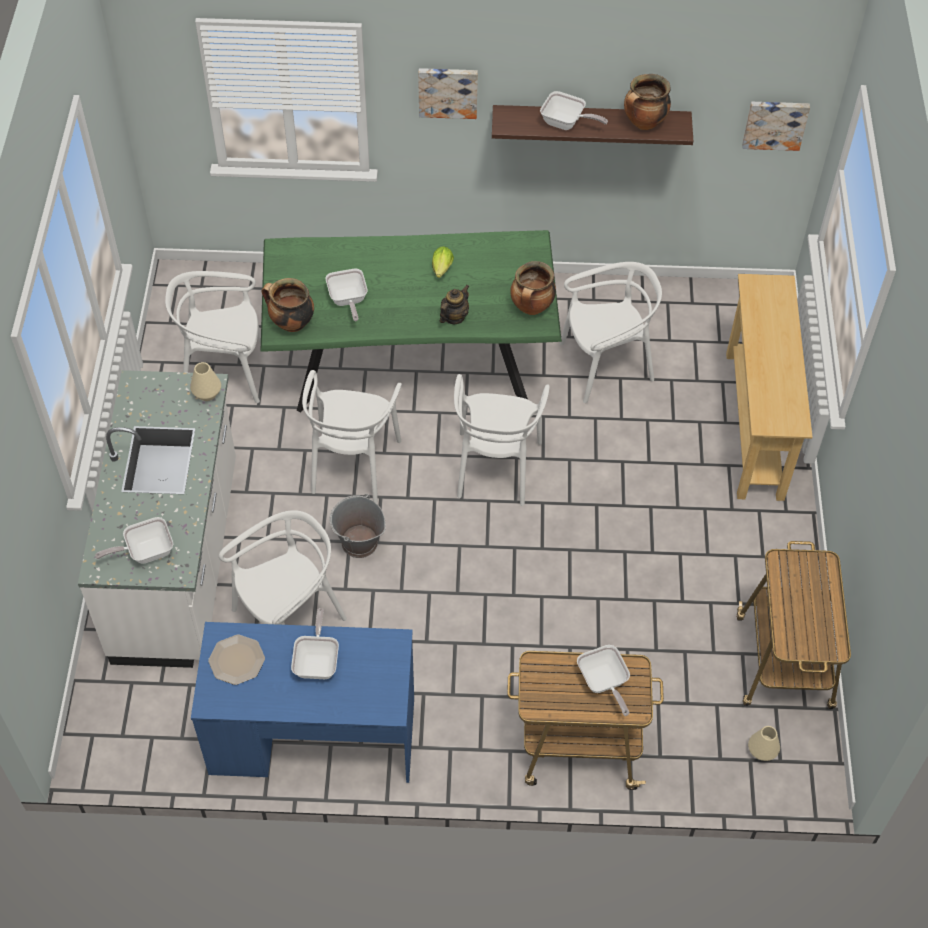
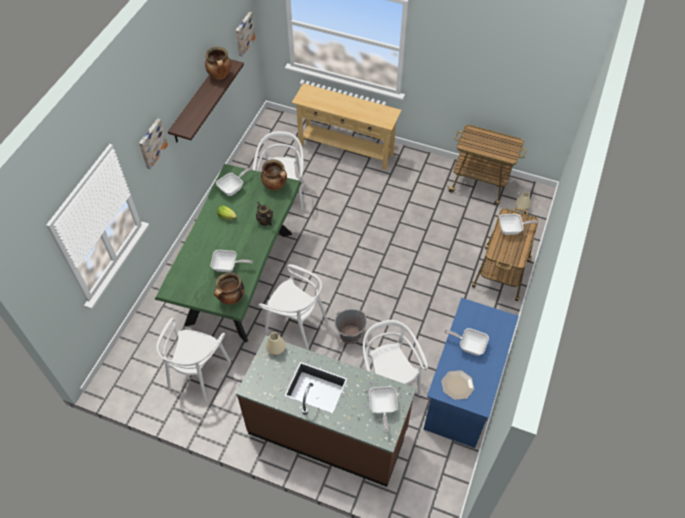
camera: 70 degrees left, 0 degrees up
white counter [78,370,236,668] -> brown counter [236,335,417,487]
white chair [454,374,550,506] -> none
frying pan [540,91,608,130] -> frying pan moved to [216,168,251,196]

